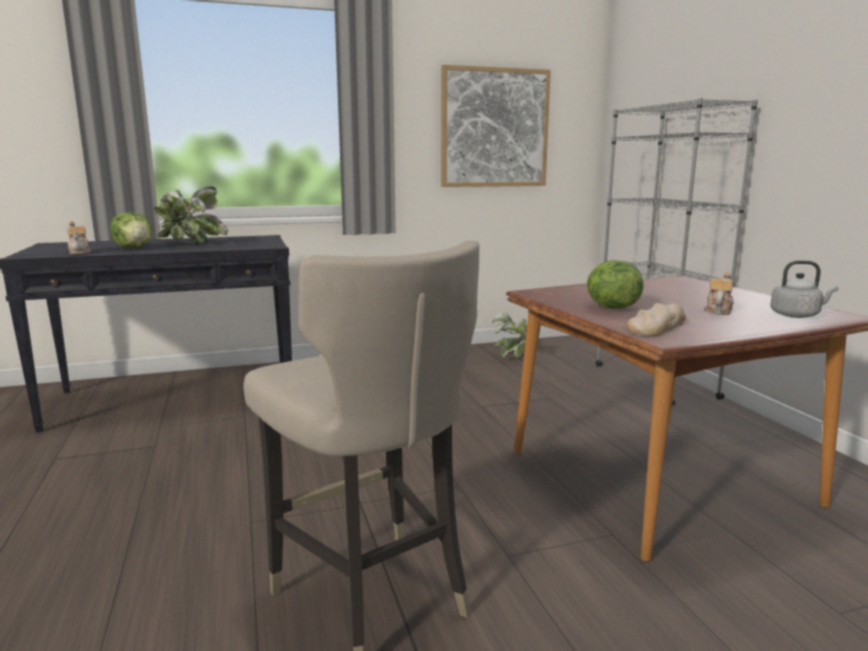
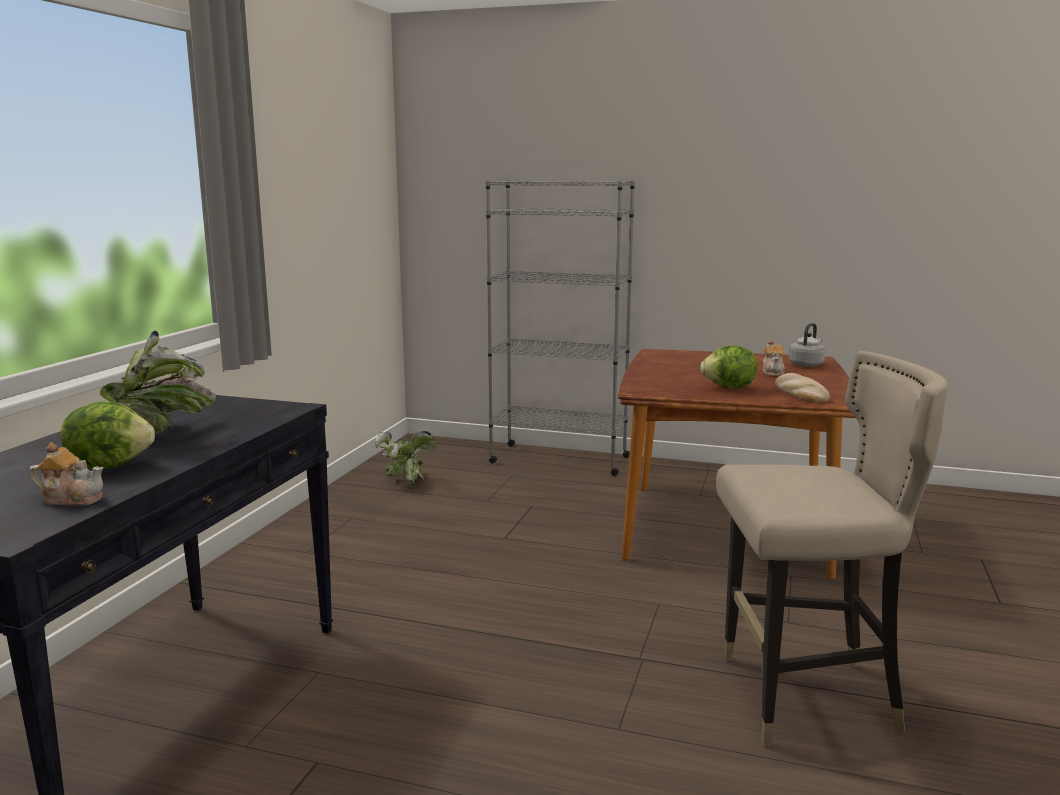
camera: 55 degrees left, 0 degrees up
picture [441,65,551,187] -> none
teapot [704,272,734,315] -> teapot turned 150 degrees counterclockwise [763,339,785,376]

